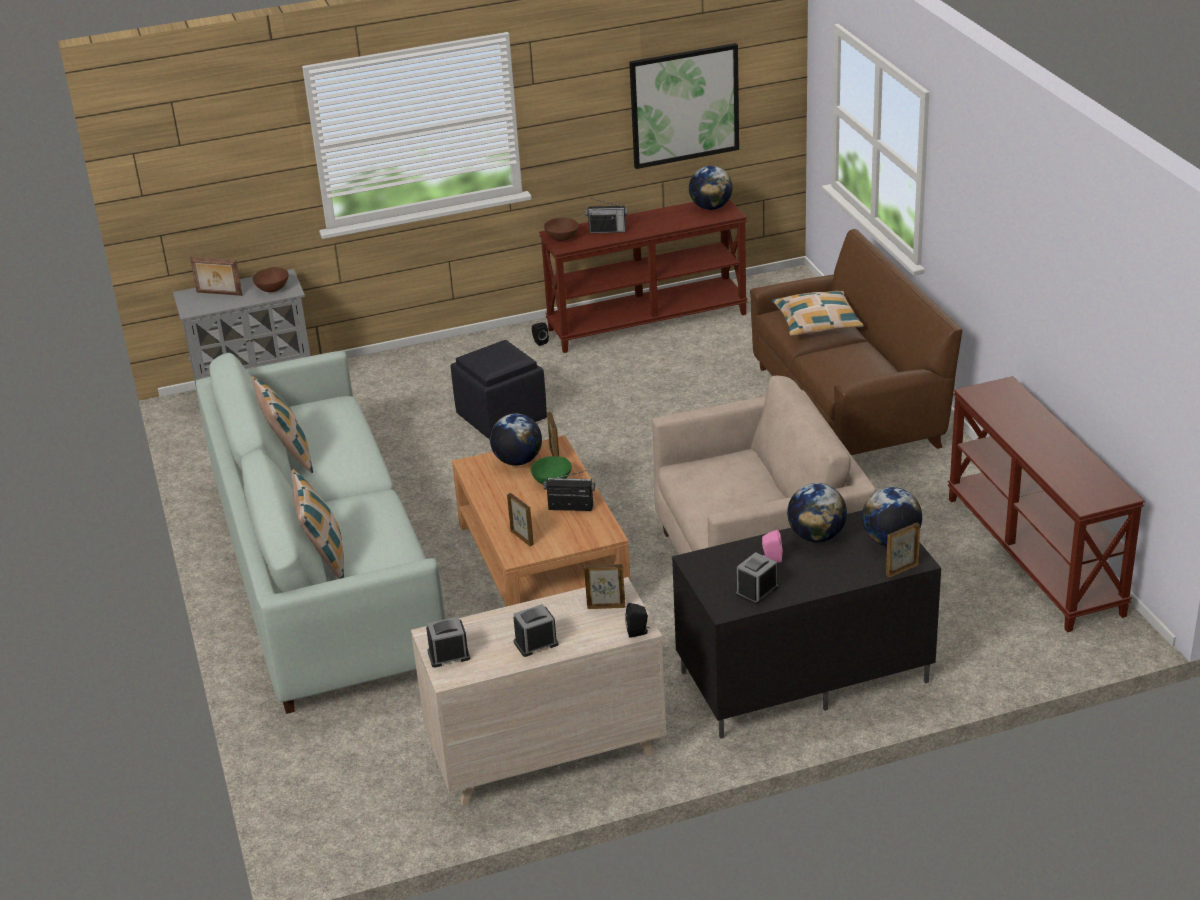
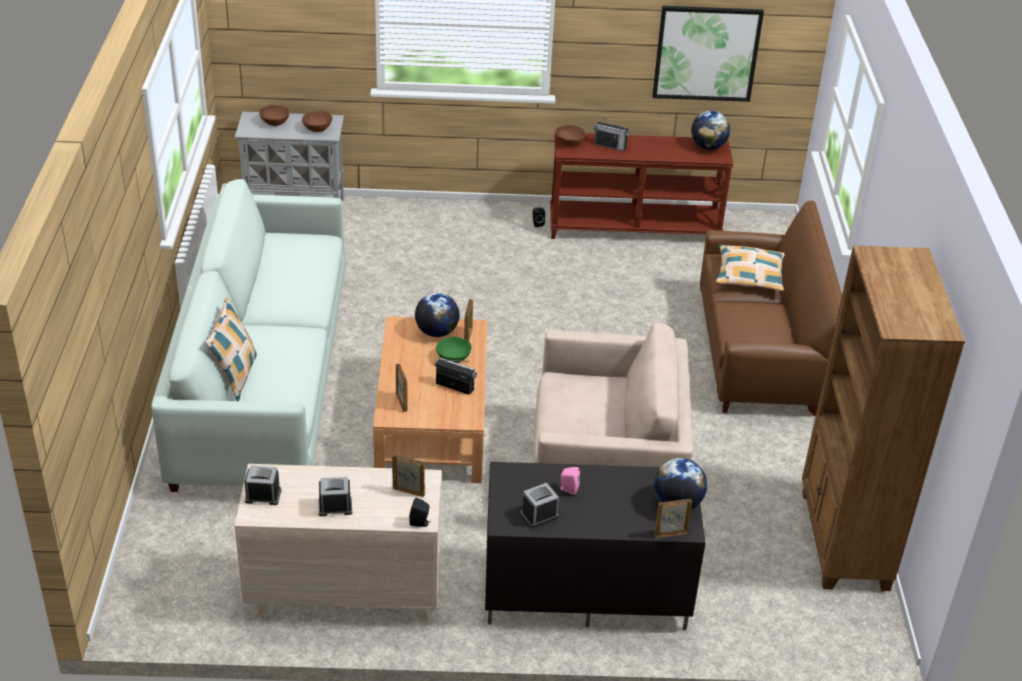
camera: 15 degrees right, 5 degrees up
picture frame [190,257,242,296] -> brown bowl [259,105,290,126]
pillow [251,376,313,473] -> none
black ottoman [451,340,547,439] -> none
globe [787,483,847,542] -> none
brown console table [948,376,1145,633] -> brown bookcase [802,246,965,591]

